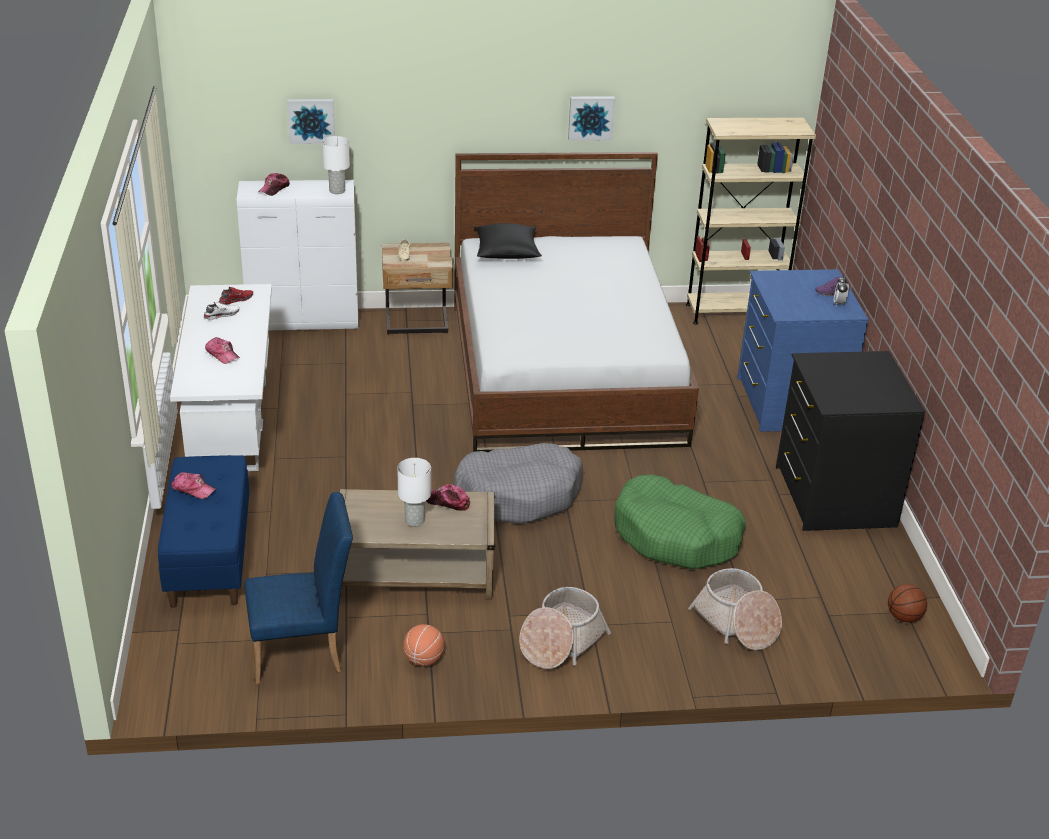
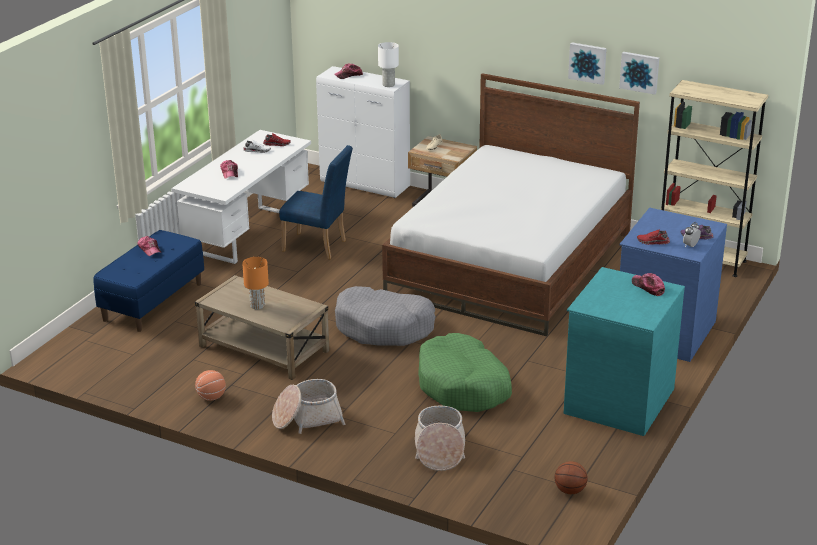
camera: 35 degrees right, 5 degrees down
blue chair [244,492,353,684] -> blue chair moved to [279,145,353,259]
picture [287,99,335,144] -> picture moved to [619,52,659,95]
white table lamp [397,458,431,527] -> orange table lamp [242,257,269,309]
cap [427,484,470,511] -> cap moved to [632,273,665,296]
black pillow [474,223,542,259] -> none
black dresser [776,351,925,531] -> turquoise dresser [564,267,685,436]
none -> red shoe [637,230,670,245]

